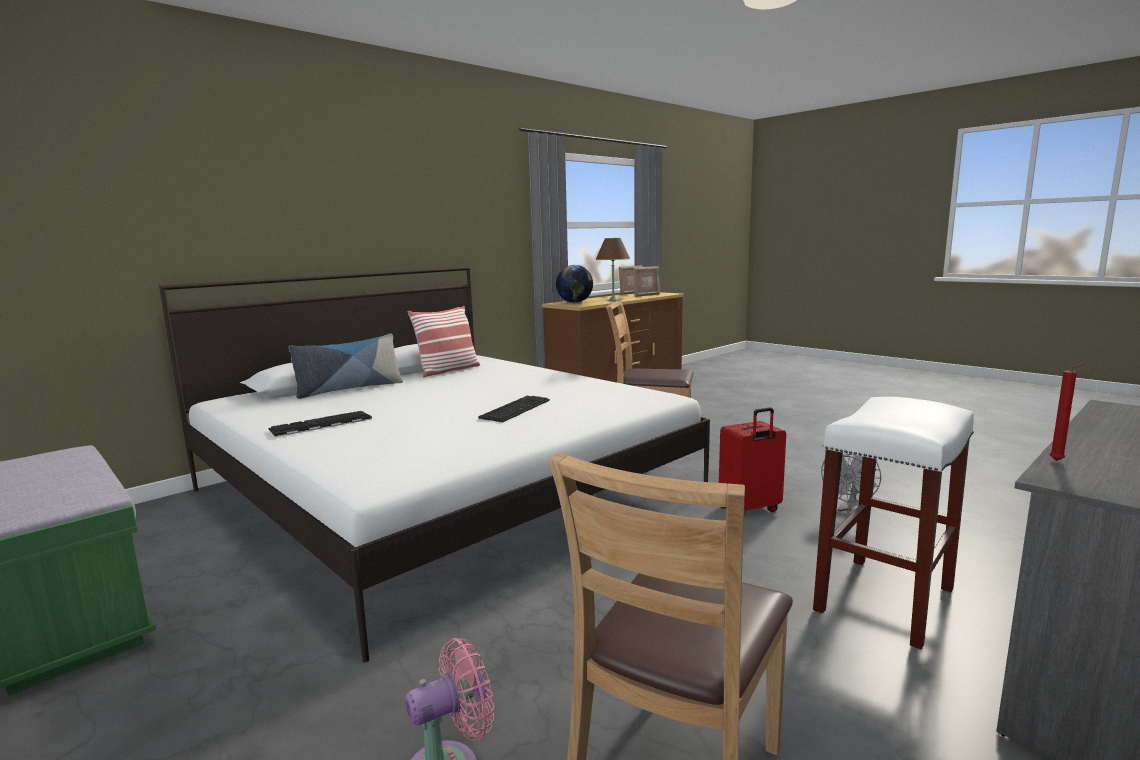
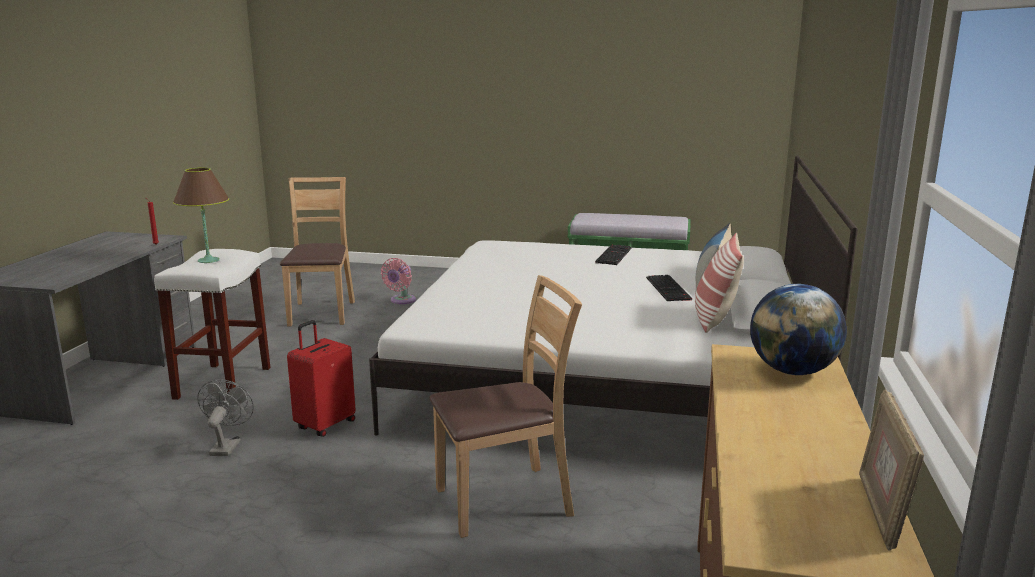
camera: 145 degrees right, 5 degrees up
keyboard [478,396,550,422] -> keyboard moved to [646,275,692,301]
brown table lamp [596,238,630,301] -> brown table lamp moved to [173,168,229,263]
picture frame [633,266,660,297] -> none

